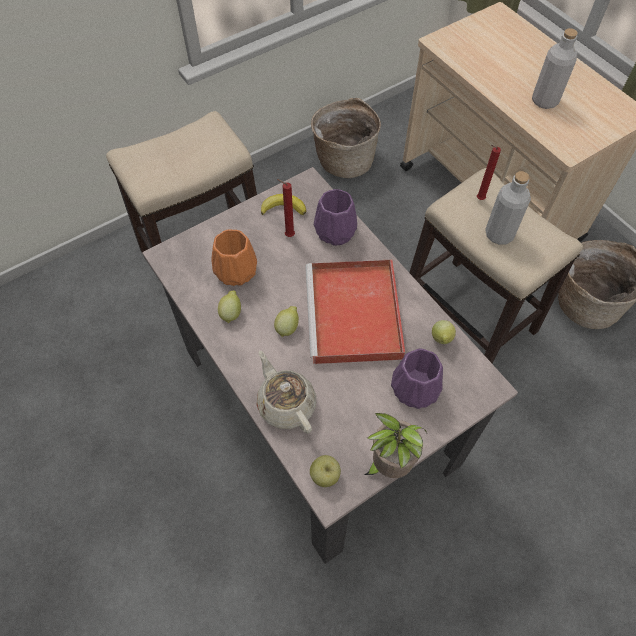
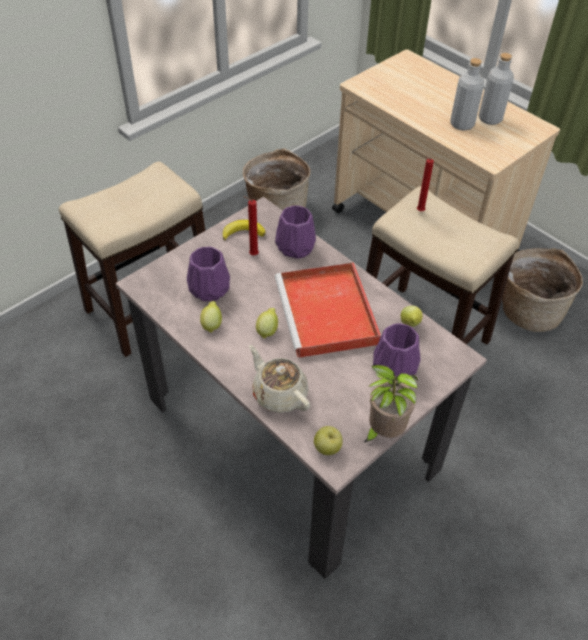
camera: 10 degrees left, 10 degrees down
orange vase [211,230,257,286] -> purple vase [187,247,230,301]
grey bottle [485,171,531,245] -> grey bottle moved to [479,53,514,125]

